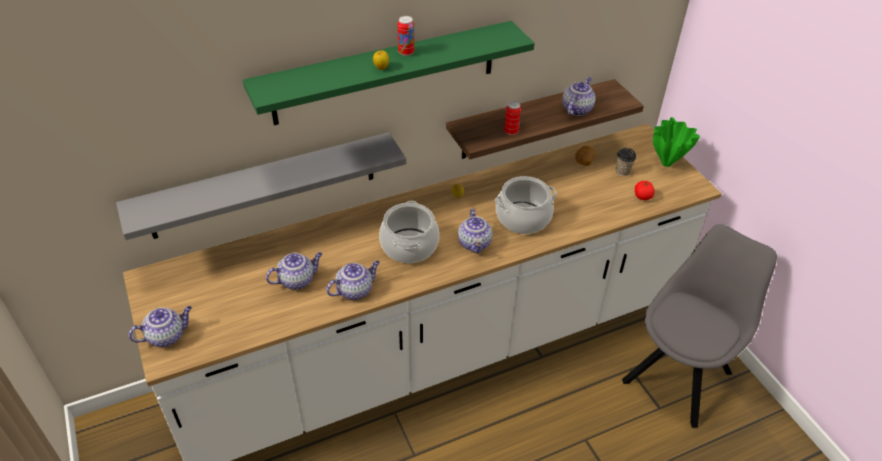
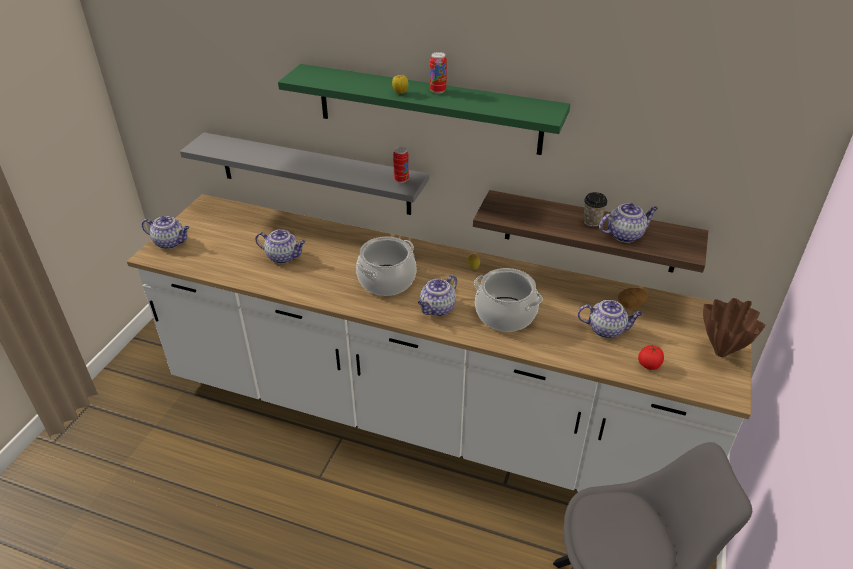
camera: 45 degrees right, 5 degrees down
teapot [326,260,380,300] -> teapot moved to [577,300,643,338]
can [504,101,521,135] -> can moved to [393,147,409,183]
cup [616,148,636,176] -> cup moved to [583,192,608,227]
green vase [653,117,700,167] -> brown vase [703,298,765,357]

